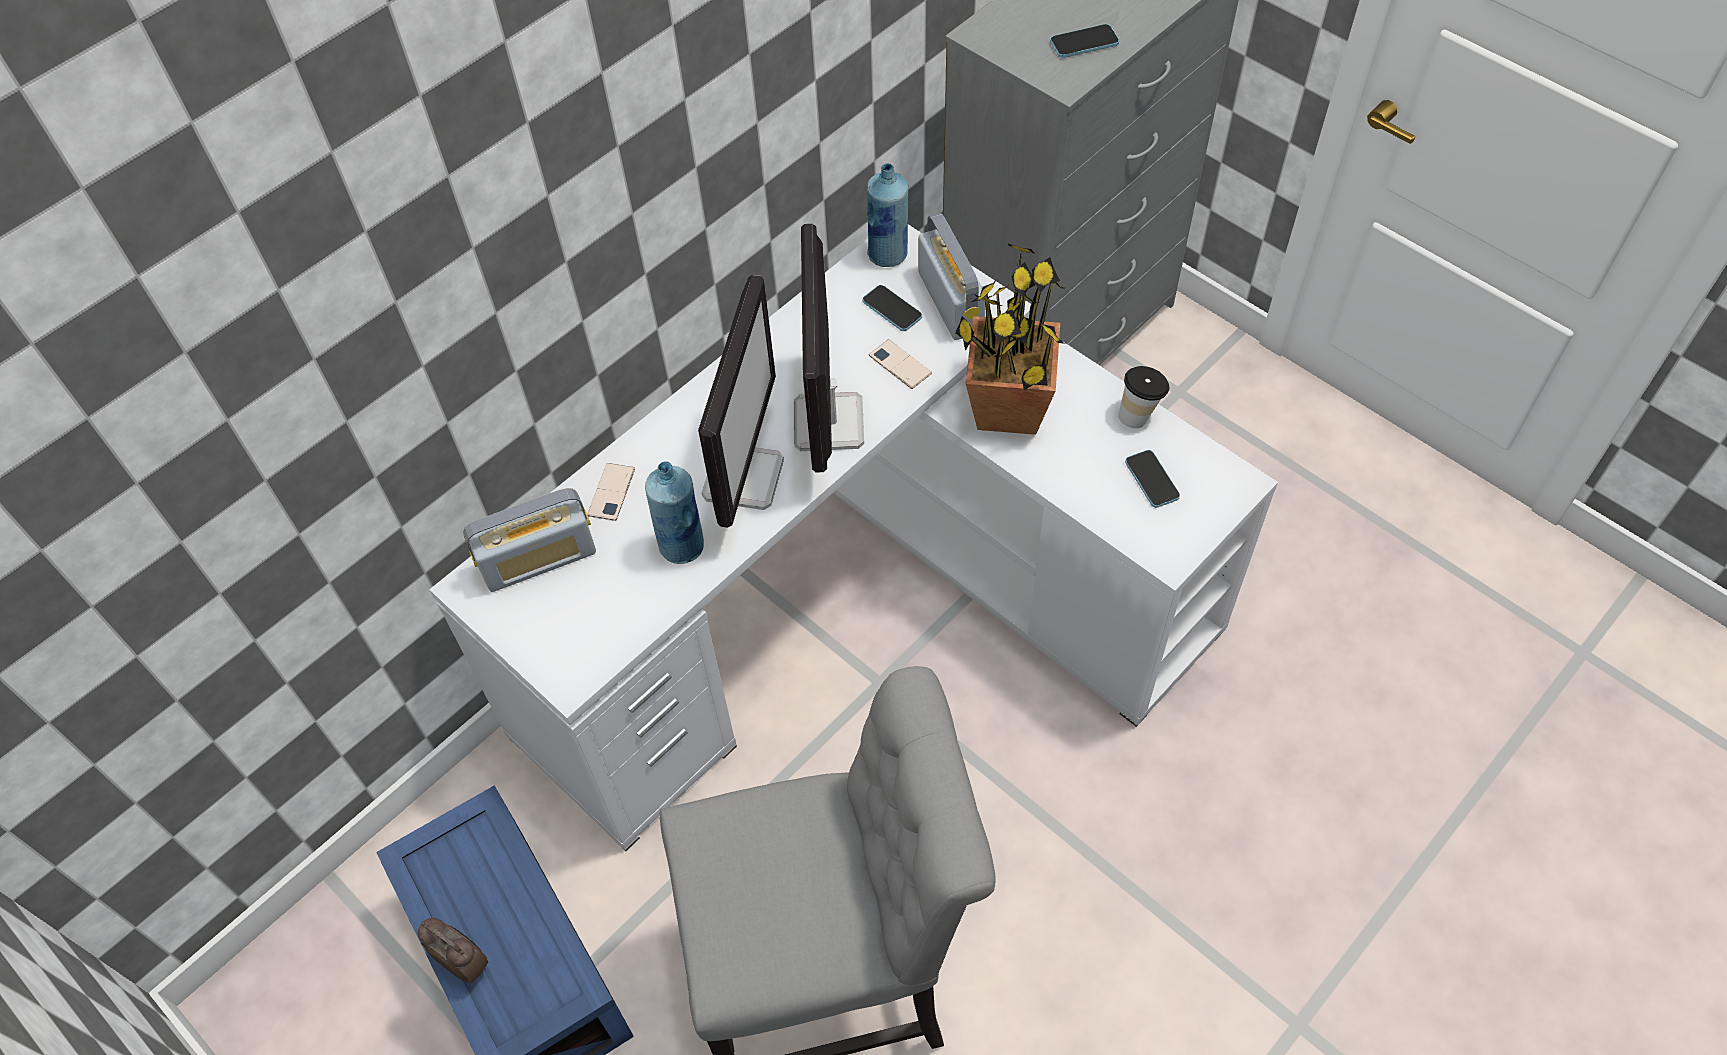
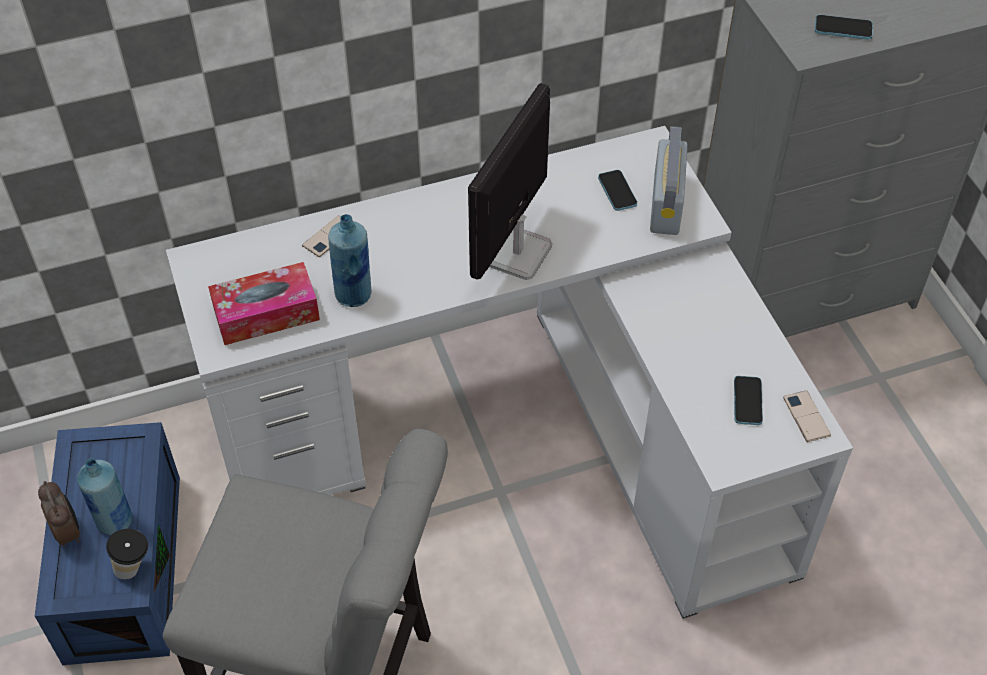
camera: 25 degrees right, 5 degrees down
radio [463,488,596,592] -> none
monitor [698,275,784,528] -> none
blue bottle [867,163,909,267] -> blue bottle moved to [77,459,132,535]
phone [869,339,932,389] -> phone moved to [783,390,831,442]
potted plant [955,244,1066,435] -> none
cup [1118,366,1169,428] -> cup moved to [106,529,148,579]
none -> tissue box [208,262,320,345]

